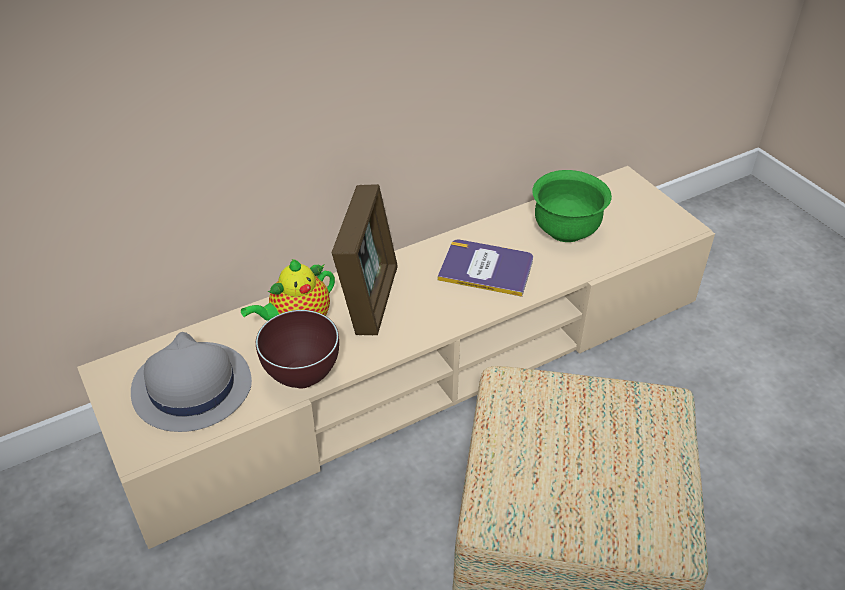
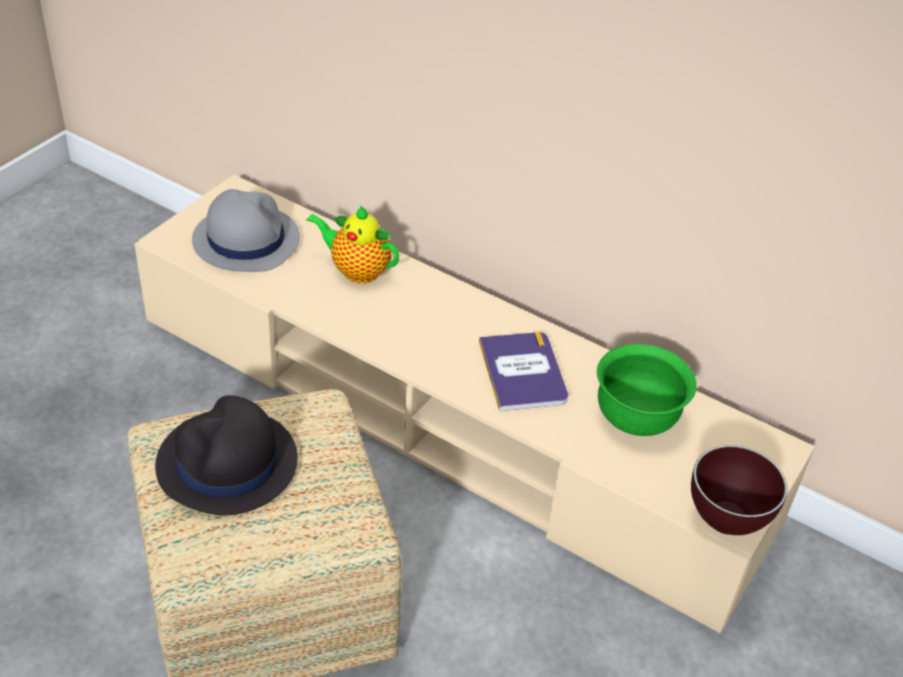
camera: 60 degrees right, 0 degrees up
brown bowl [256,310,339,388] -> brown bowl moved to [691,445,787,535]
picture frame [332,184,398,335] -> none
none -> black hat [155,395,298,515]

